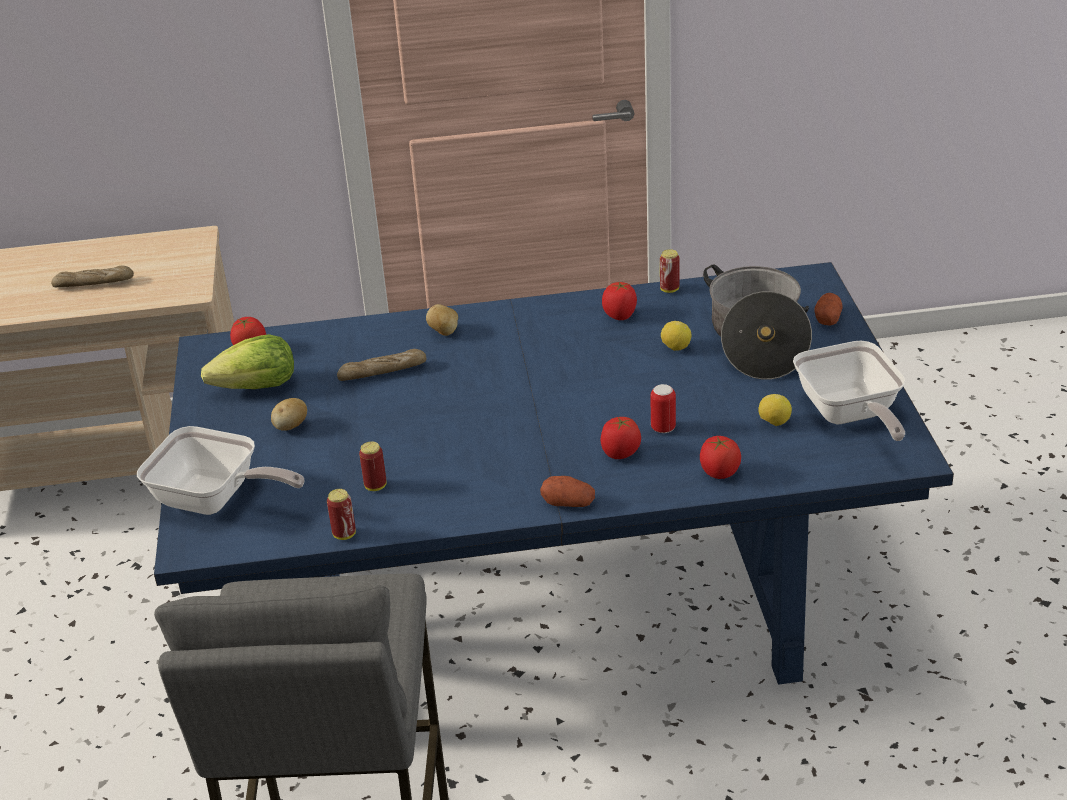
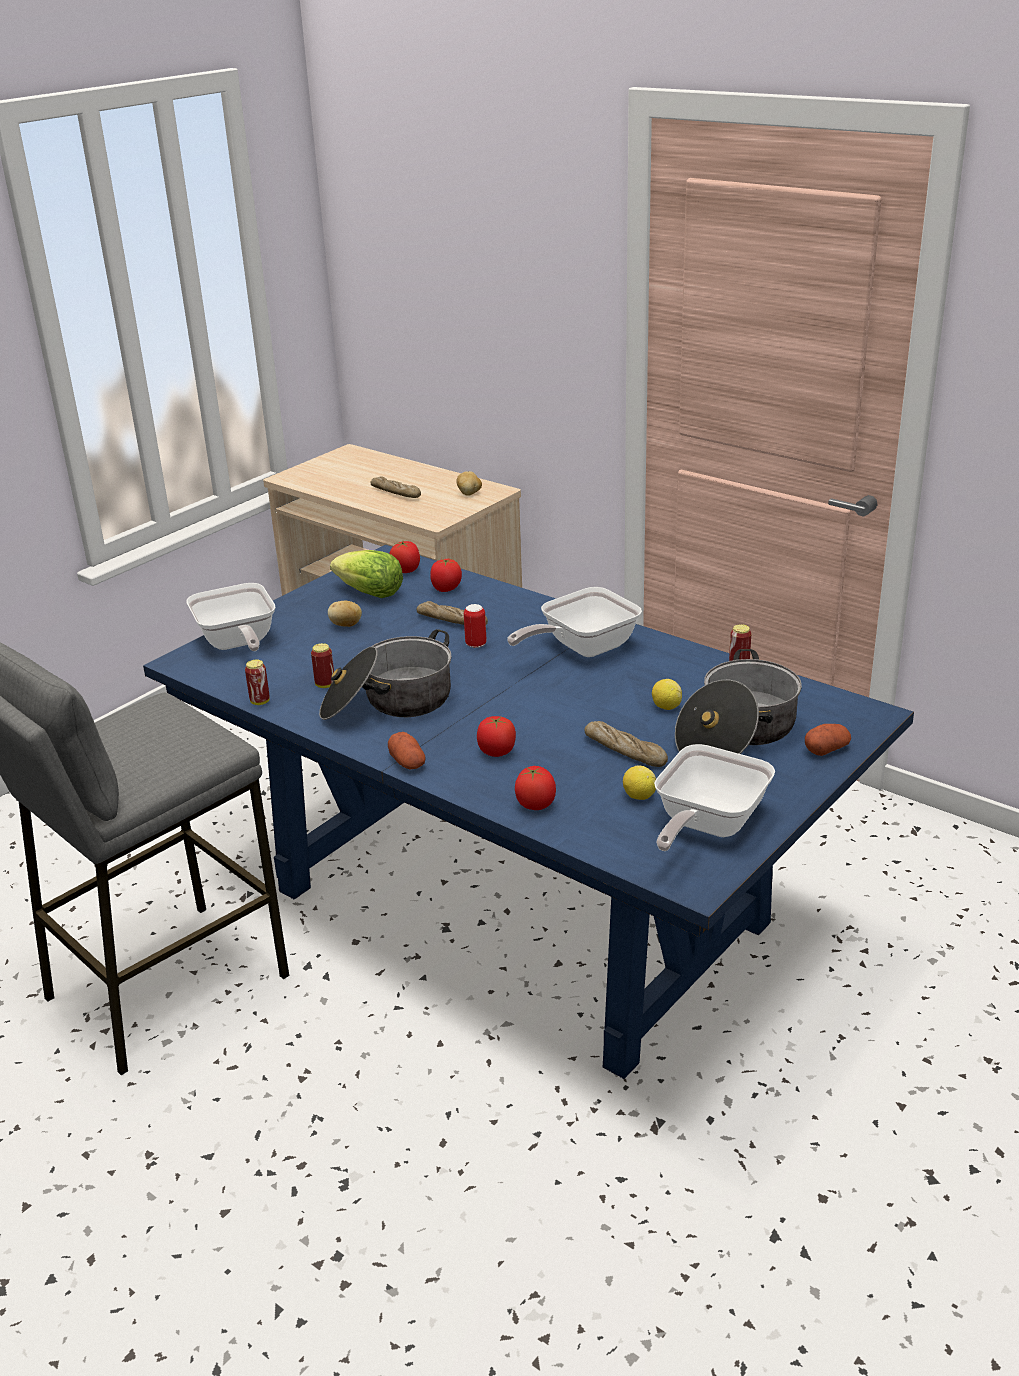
camera: 45 degrees right, 5 degrees down
potato [426,304,458,336] -> potato moved to [456,471,482,496]
tomato [602,282,637,320] -> tomato moved to [430,559,462,592]
can [650,384,676,433] -> can moved to [464,604,487,648]
none -> cooking pot [319,629,452,720]
none -> frying pan [507,587,642,657]
none -> bread [584,721,668,767]

